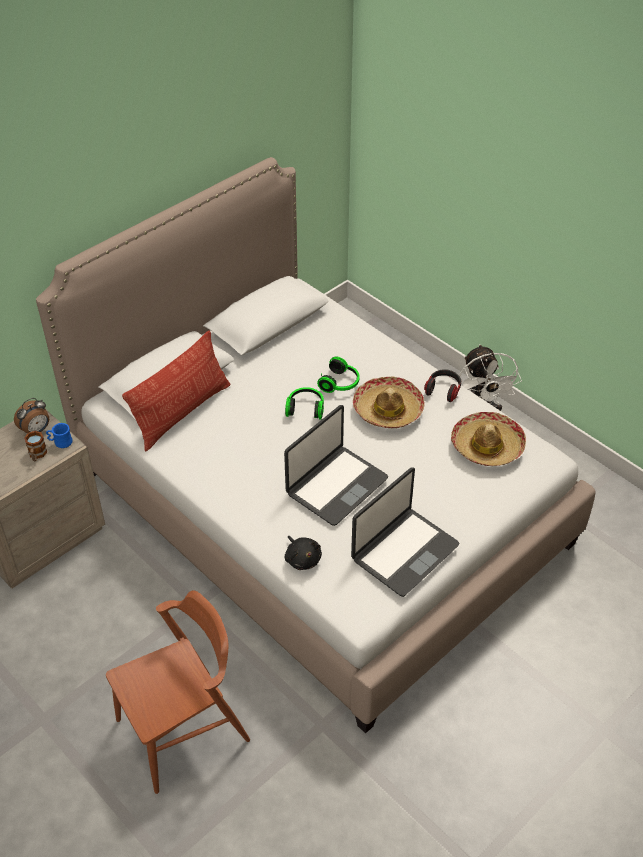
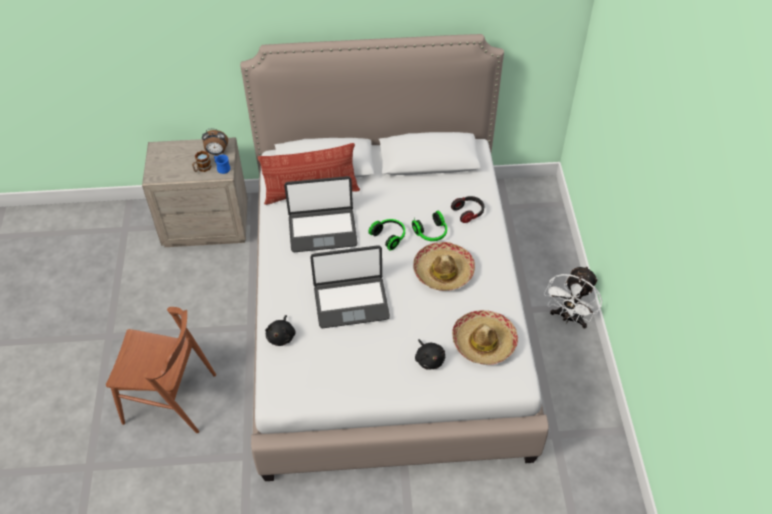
camera: 40 degrees right, 5 degrees up
laptop [351,467,459,597] -> laptop moved to [284,176,358,252]
headphones [424,369,461,402] -> headphones moved to [451,196,484,223]
none -> black plush toy [415,339,445,369]

